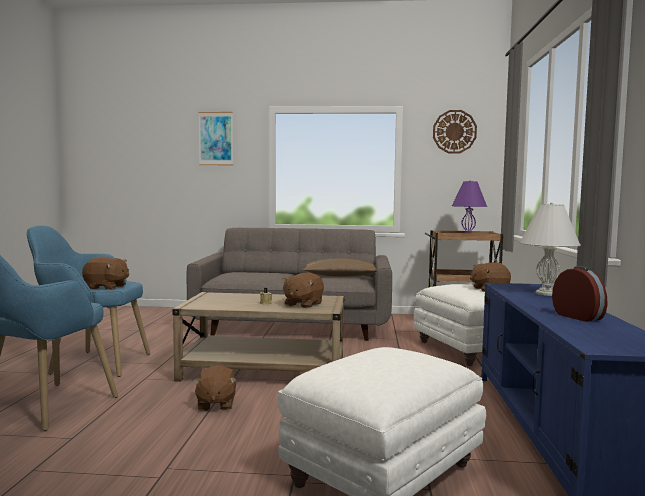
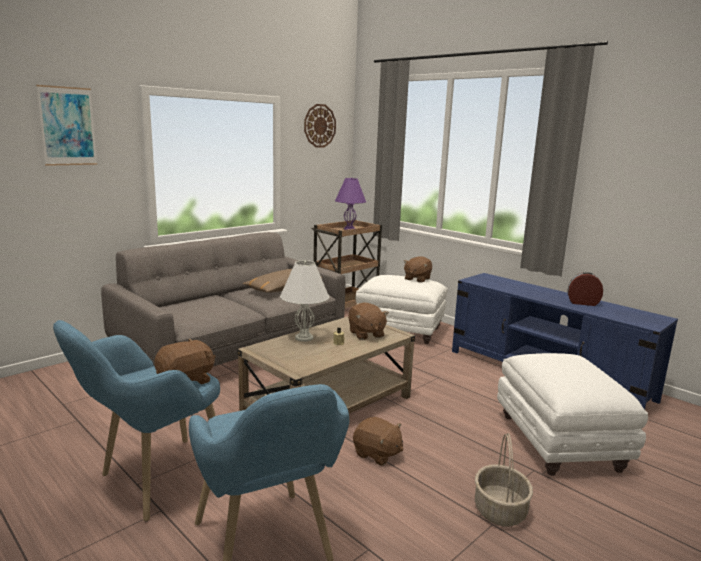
camera: 50 degrees left, 10 degrees up
white table lamp [520,202,581,296] -> white table lamp moved to [280,260,329,342]
none -> basket [475,433,533,526]

